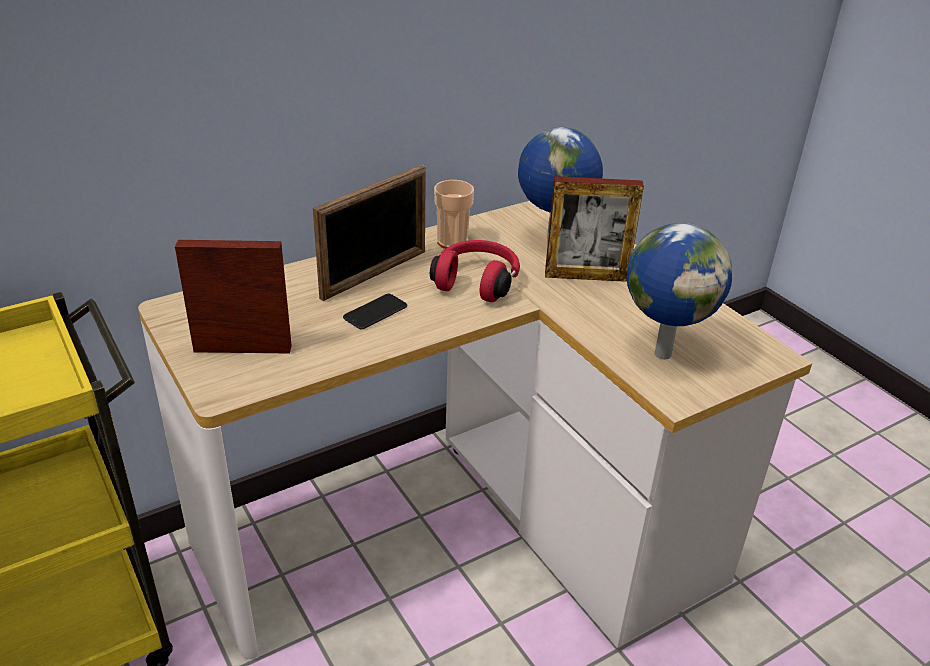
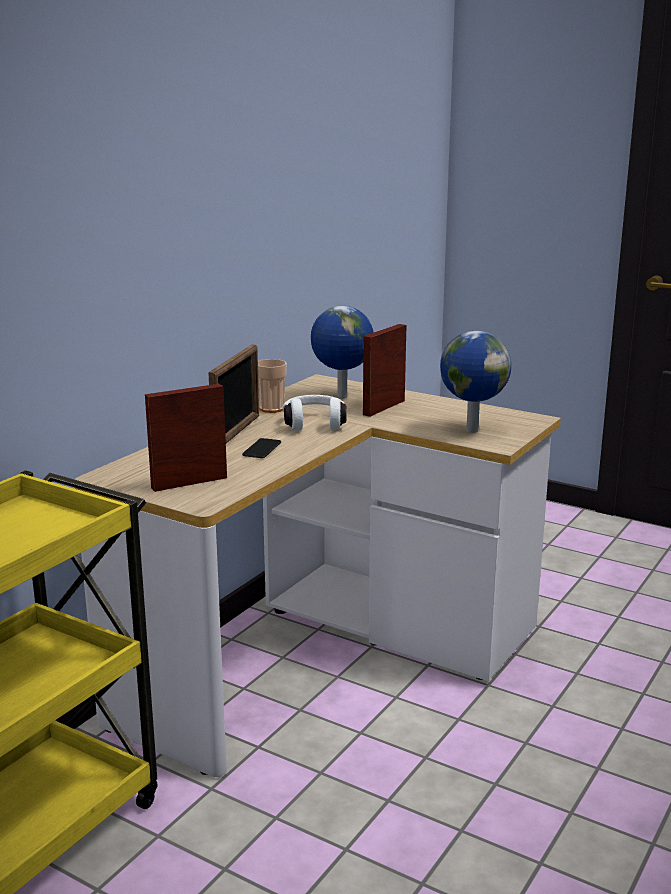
camera: 25 degrees left, 15 degrees down
red headphones [430,240,520,302] -> white headphones [282,395,347,431]
picture frame [545,176,644,282] -> picture frame turned 150 degrees clockwise [363,324,407,417]

